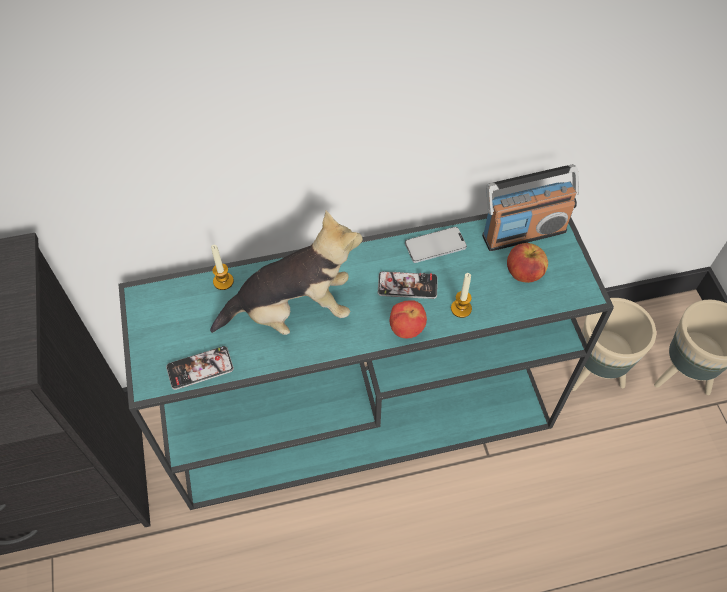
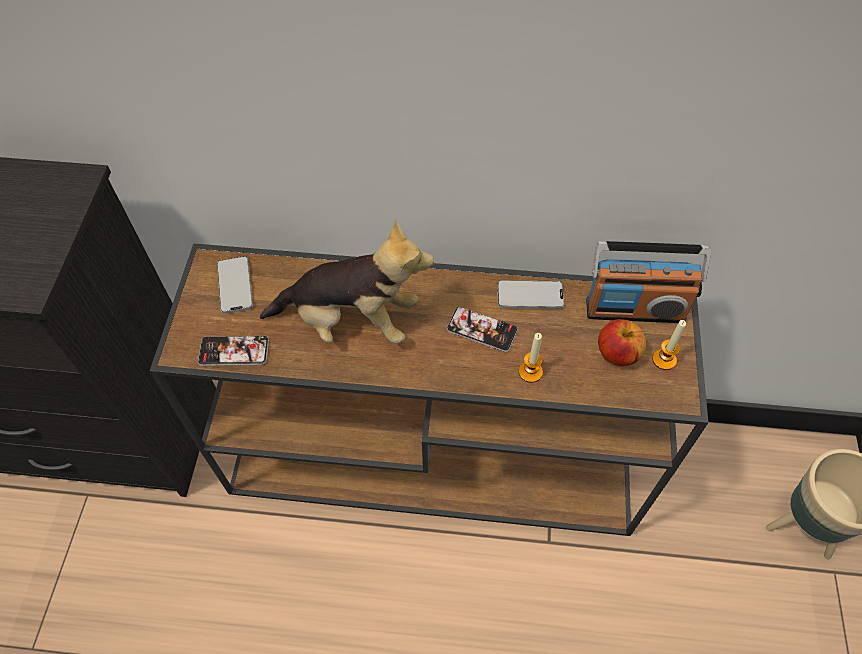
camera: 20 degrees right, 0 degrees up
turquoise console table [118,213,614,510] -> brown console table [150,243,708,536]
candle [211,245,234,290] -> candle moved to [652,320,686,370]
apple [389,300,427,338] -> none
beige planter [572,298,656,391] -> none
none -> phone [217,256,253,314]

